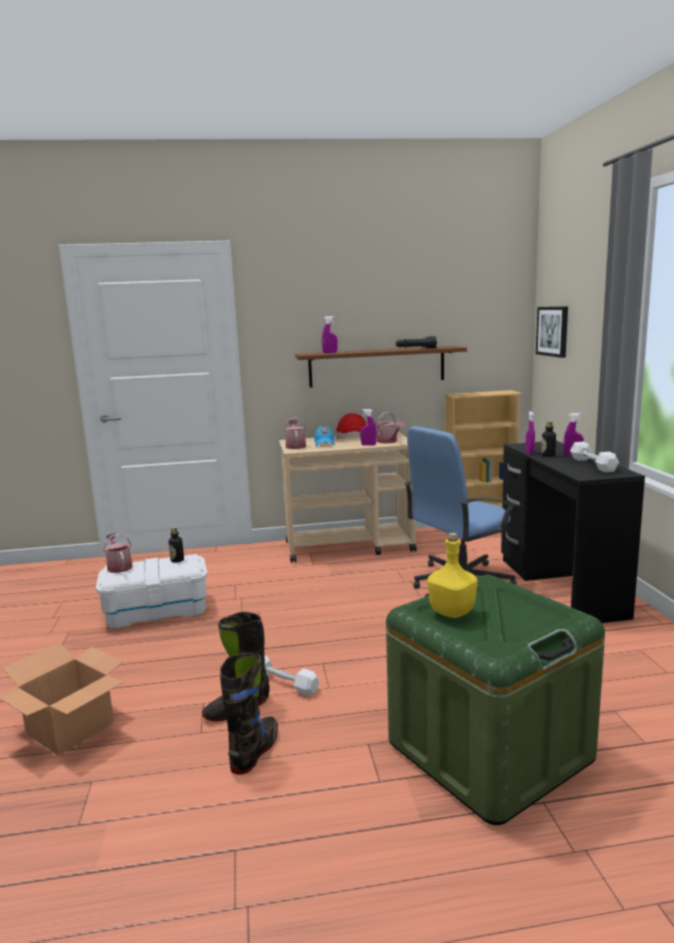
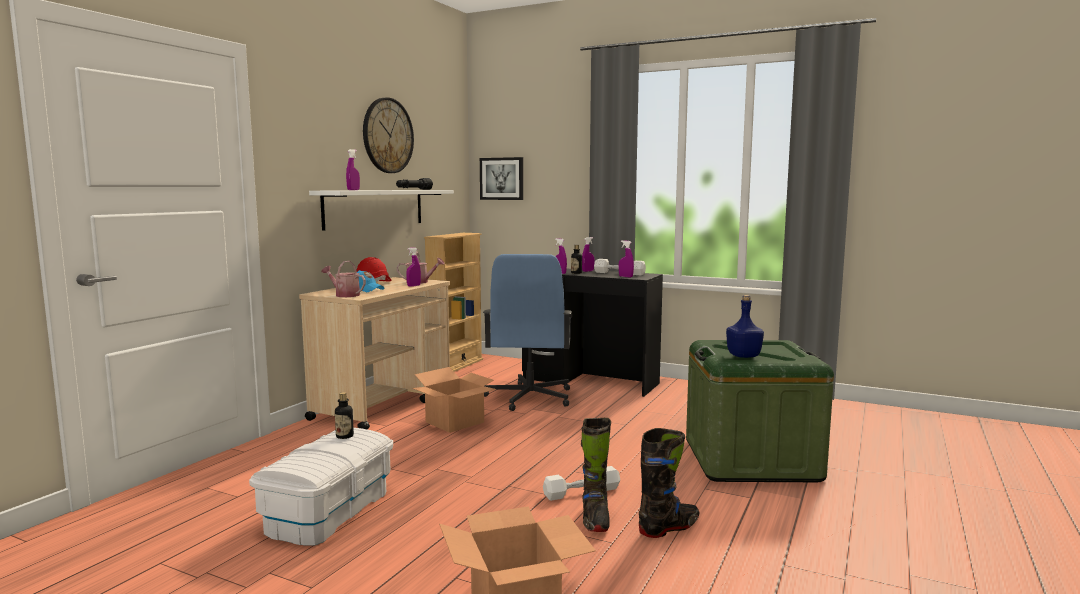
camera: 55 degrees left, 5 degrees down
watering can [103,533,133,573] -> none
black boot [220,652,278,775] -> black boot turned 90 degrees clockwise [639,428,699,538]
brown shelf [295,346,467,387] -> white shelf [309,190,454,231]
yellow bottle [427,533,478,618] -> blue bottle [726,295,764,358]
none -> wall clock [363,97,414,173]
none -> cardboard box [413,367,496,433]
none -> purple spray bottle [619,240,634,277]

